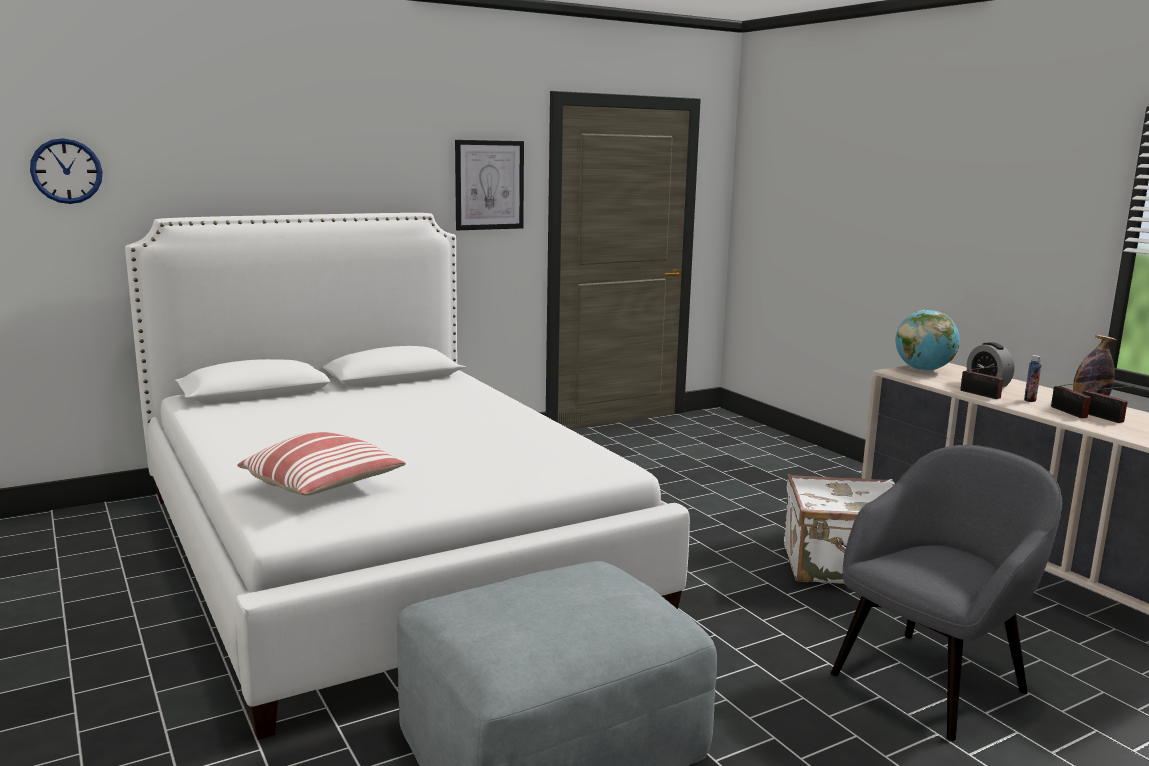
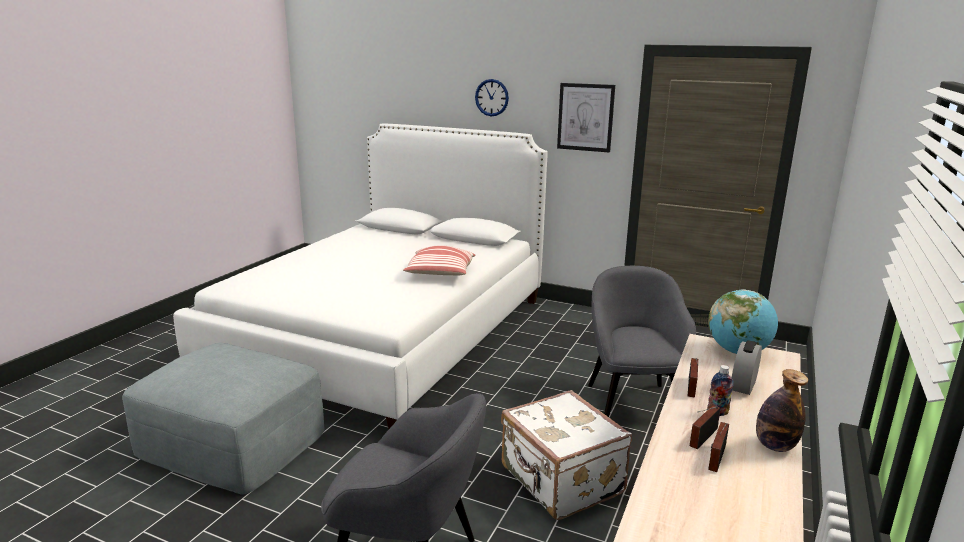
camera: 55 degrees right, 5 degrees up
wall clock [30,138,103,204] -> wall clock moved to [475,79,509,116]
pillow [238,432,406,496] -> pillow moved to [403,245,476,276]
none -> grey armchair [588,266,696,417]

